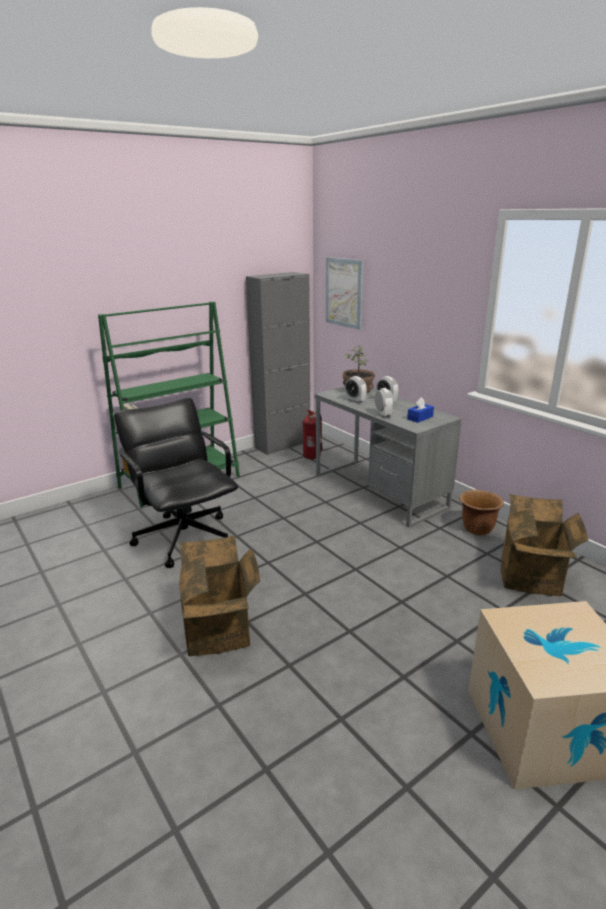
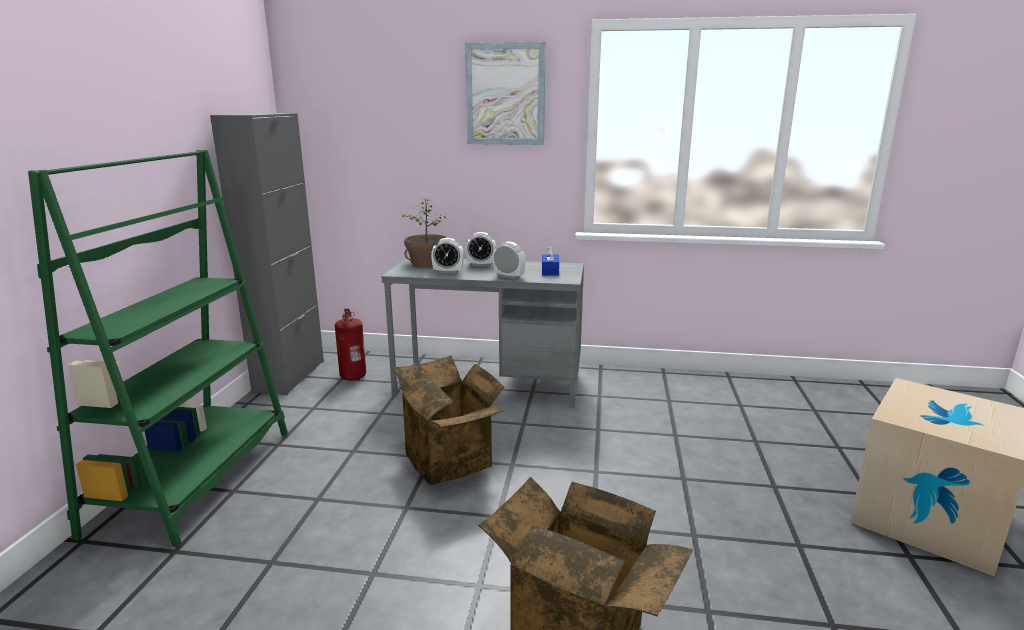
camera: 45 degrees left, 5 degrees down
black office chair [114,398,238,568] -> none
picture [326,257,364,330] -> picture moved to [465,42,546,145]
brown planter [459,490,504,535] -> none
cardboard box [501,494,588,596] -> cardboard box moved to [393,355,505,485]

